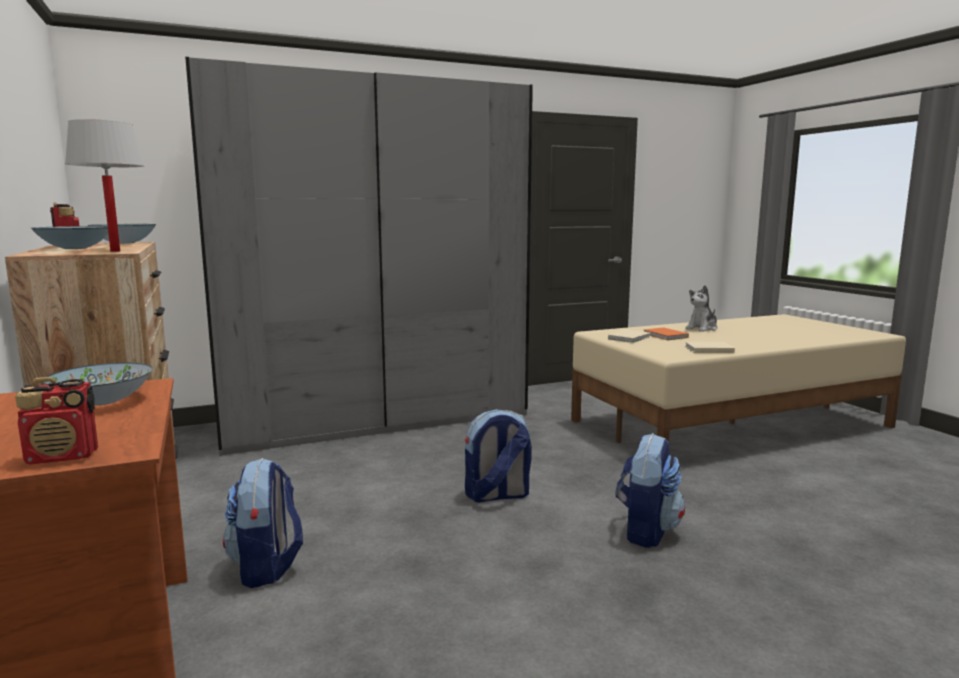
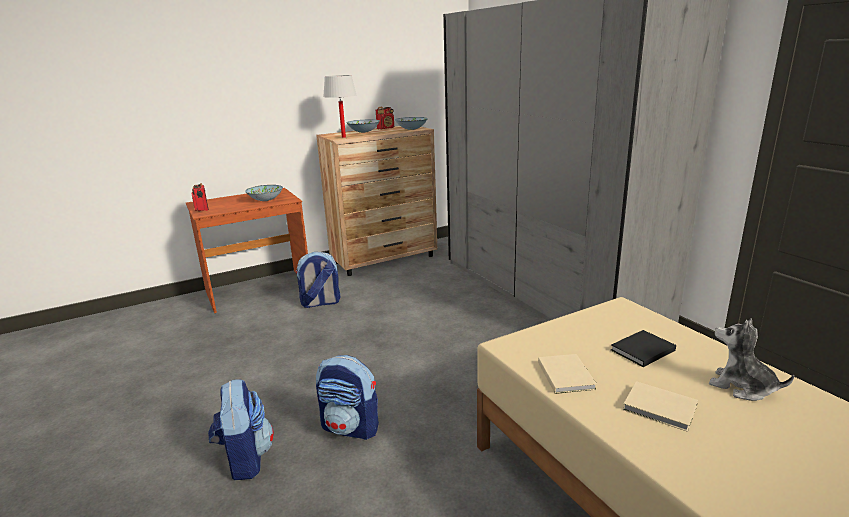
camera: 85 degrees right, 10 degrees up
backpack [465,409,532,502] -> backpack moved to [208,379,274,480]
beige book [608,330,650,343] -> beige book moved to [623,381,698,432]
orange book [644,327,689,340] -> black book [611,330,676,367]

